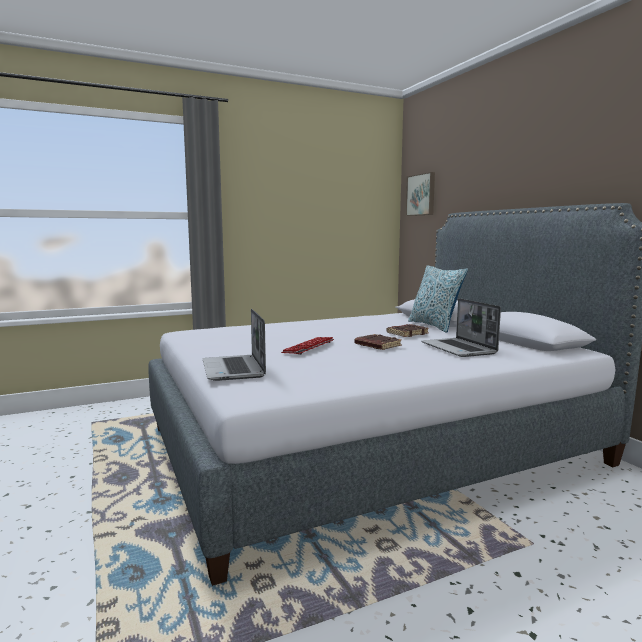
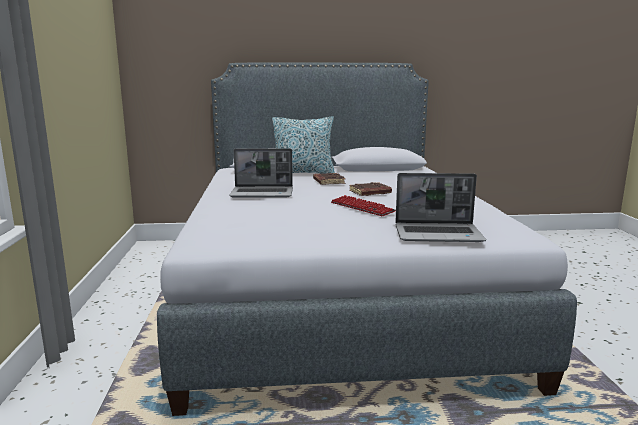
camera: 70 degrees left, 5 degrees up
picture [405,172,435,216] -> none
laptop [421,298,501,357] -> laptop moved to [229,148,293,198]

